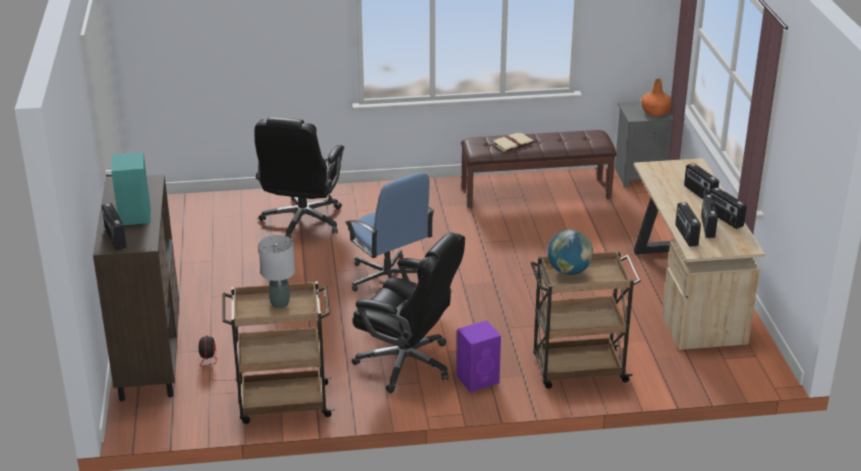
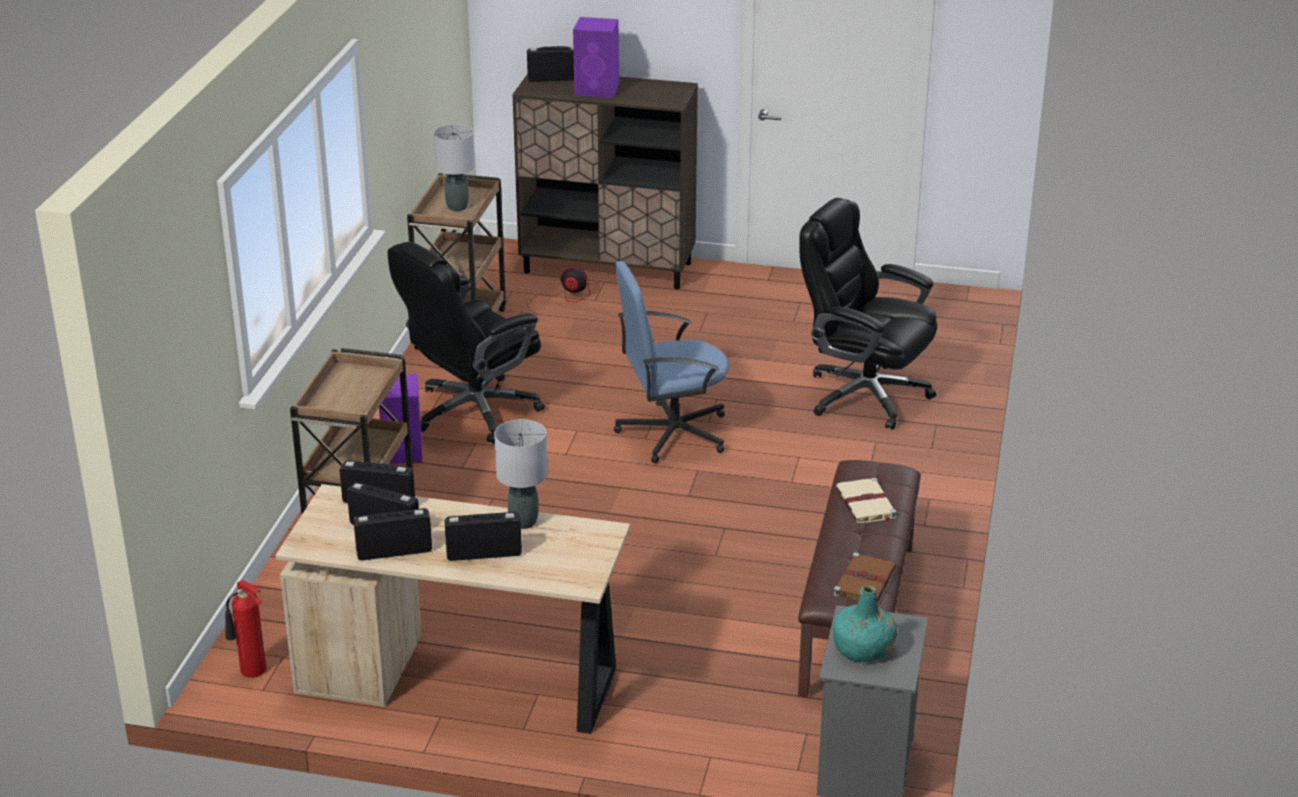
camera: 110 degrees right, 0 degrees up
turquoise speaker [111,152,150,225] -> purple speaker [573,17,619,98]
globe [548,229,593,275] -> none
orange bottle [641,78,672,116] -> turquoise bottle [833,585,897,662]
none -> fire extinguisher [225,580,266,678]
none -> grey table lamp [494,419,548,529]
none -> brown book [833,553,897,602]

